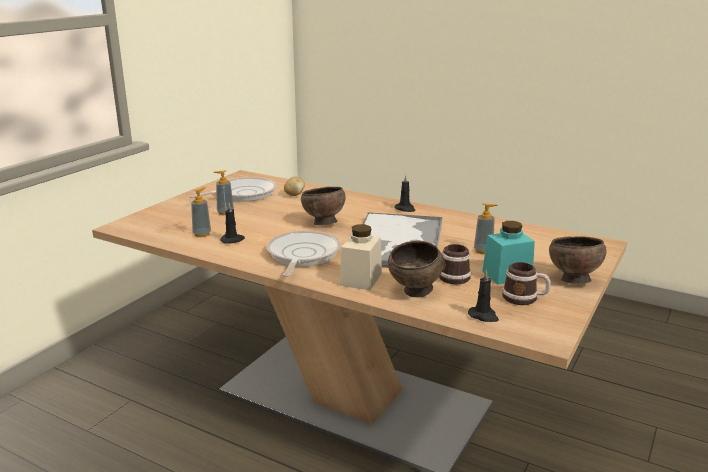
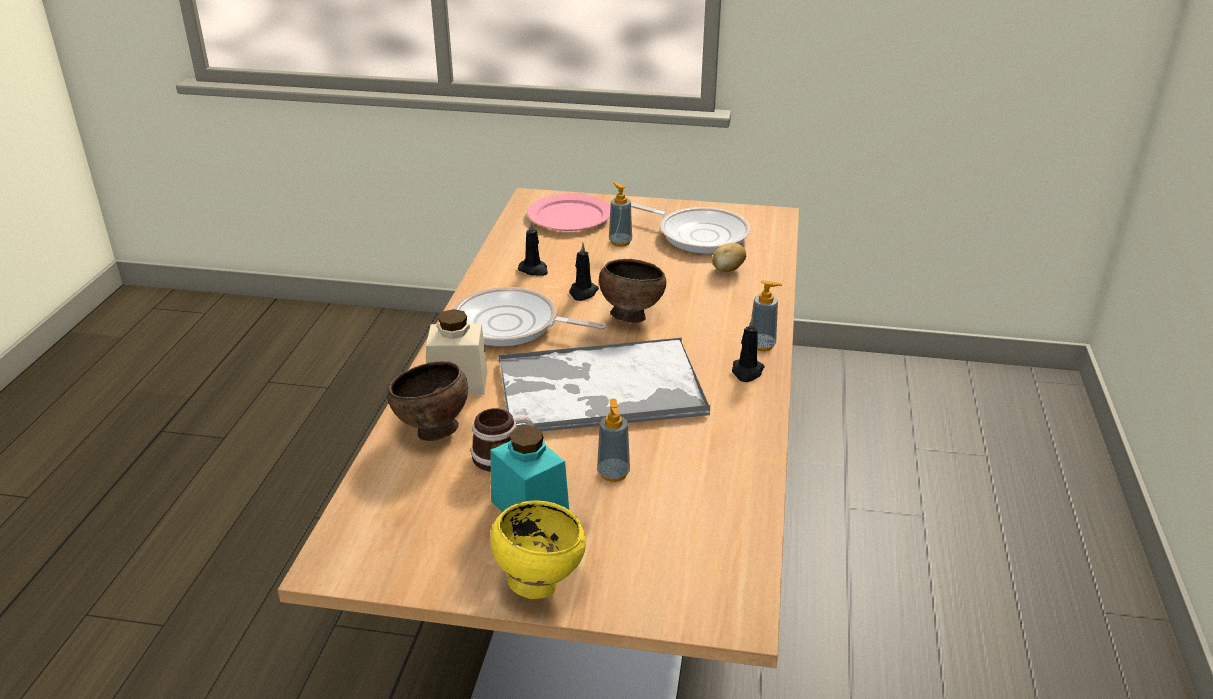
camera: 70 degrees right, 10 degrees up
soap dispenser [191,187,211,237] -> soap dispenser moved to [751,280,783,351]
frying pan [266,230,341,277] -> frying pan turned 150 degrees counterclockwise [454,287,606,346]
black candle [468,270,499,322] -> black candle moved to [569,243,599,301]
mug [502,262,551,305] -> none
brown bowl [549,236,607,284] -> yellow bowl [490,501,586,599]
none -> pink plate [527,193,610,231]

